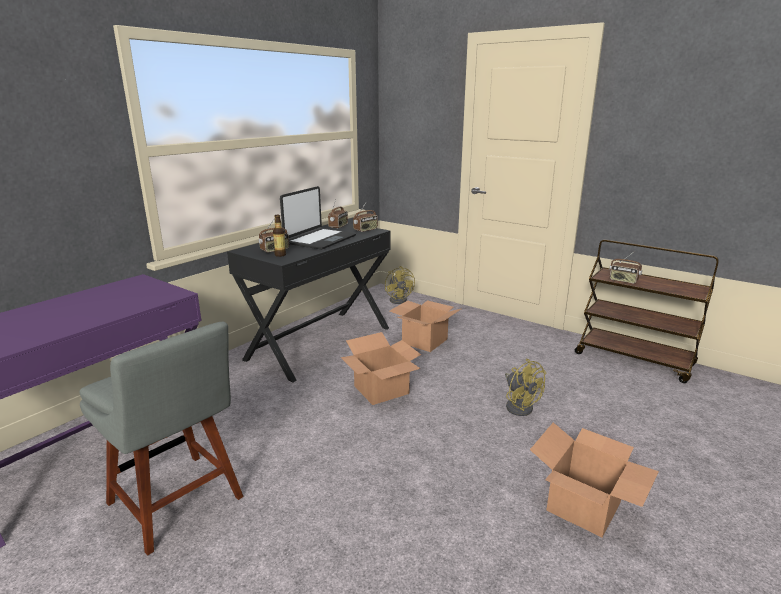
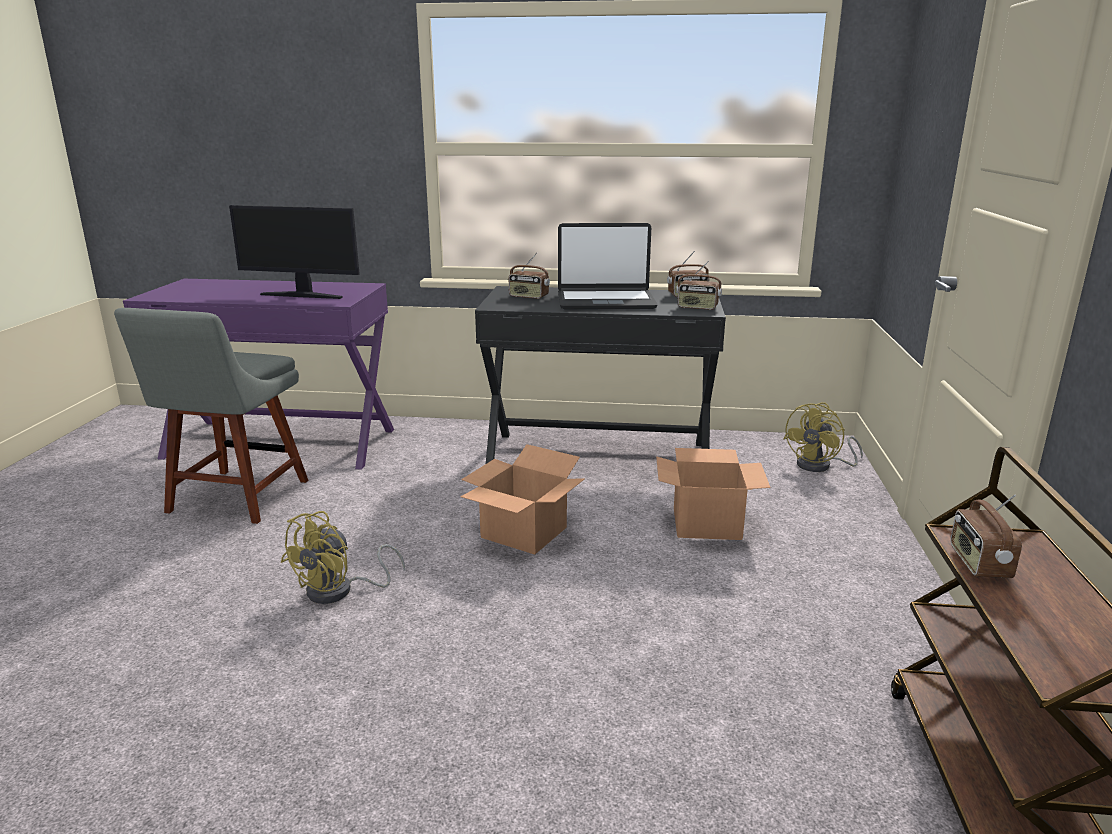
camera: 60 degrees right, 0 degrees up
bottle [273,215,286,257] -> none
yellow fan [505,358,546,416] -> yellow fan moved to [281,511,405,604]
cardboard box [530,422,659,537] -> none
none -> monitor [229,205,360,299]

